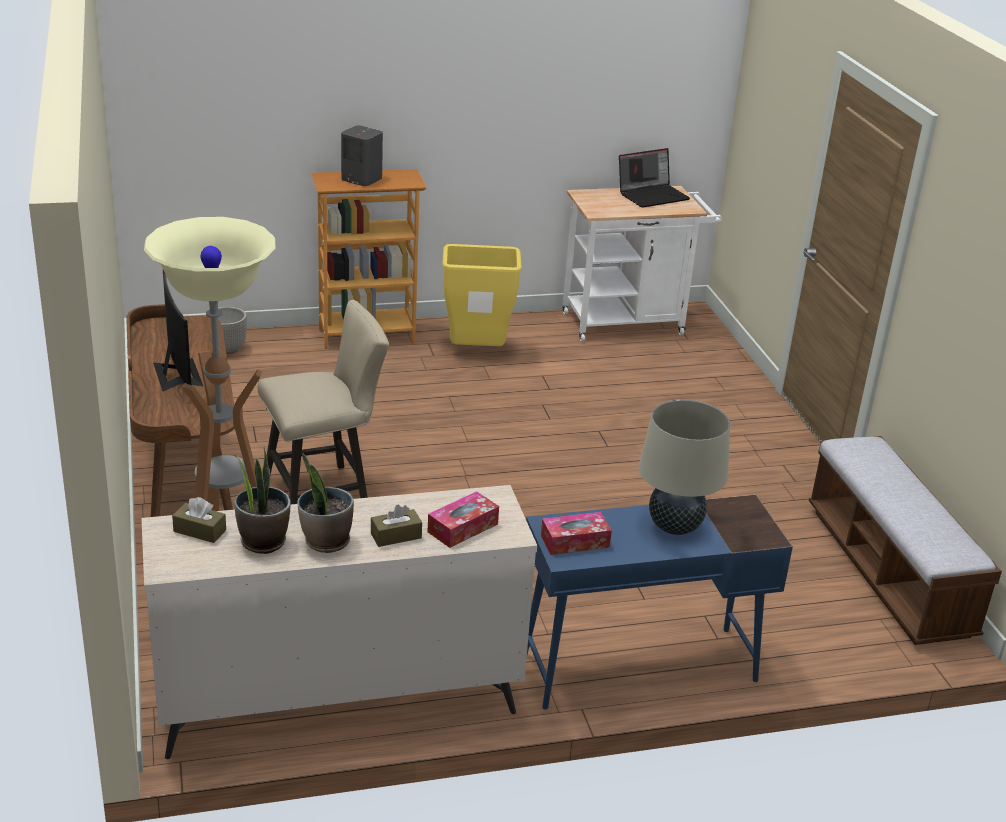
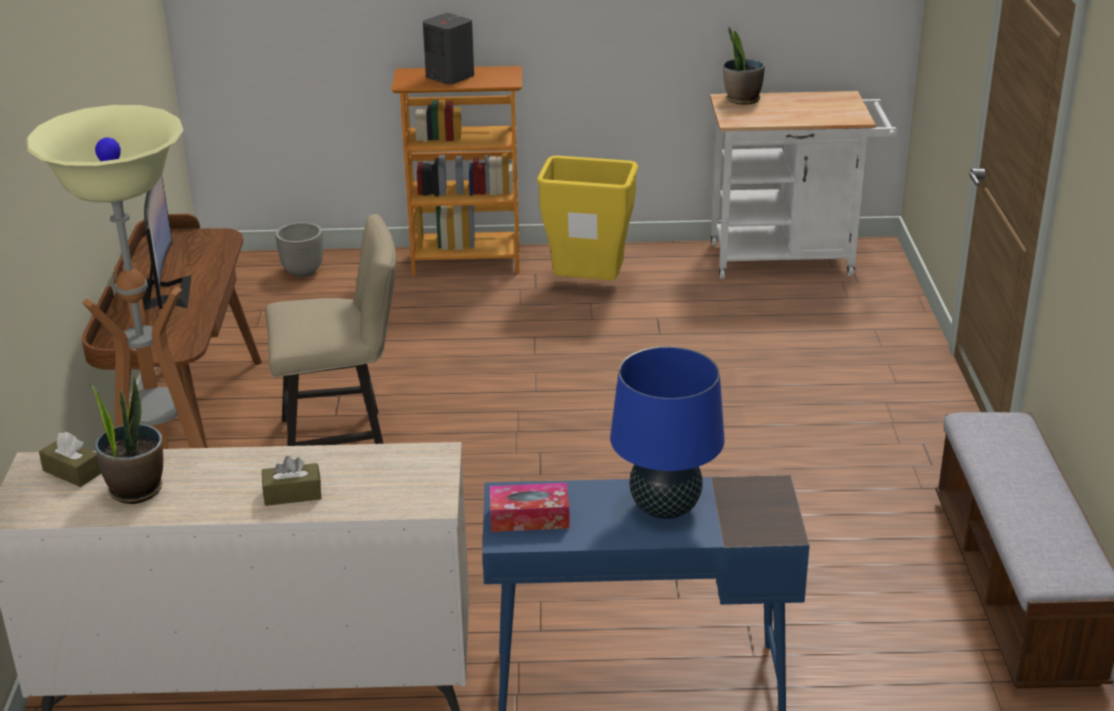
camera: 15 degrees right, 0 degrees up
potted plant [298,453,354,553] -> potted plant moved to [723,27,765,105]
tissue box [428,491,499,548] -> none
laptop [619,148,690,208] -> none
beige table lamp [639,399,730,535] -> blue table lamp [610,346,725,519]

